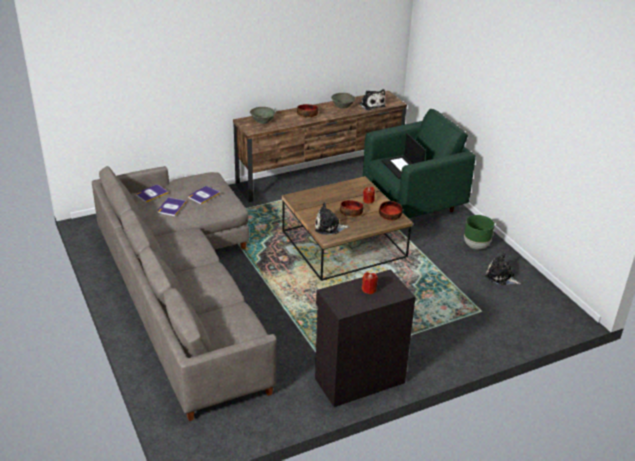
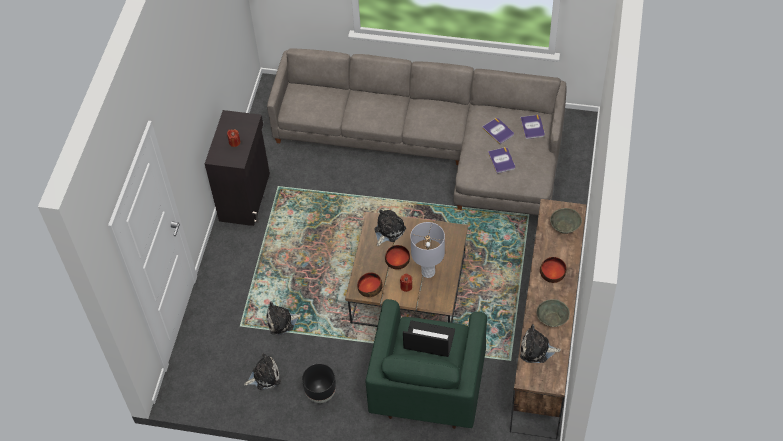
camera: 130 degrees right, 20 degrees up
green planter [464,215,495,249] -> black planter [302,364,336,403]
none -> plush toy [266,302,302,336]
none -> grey table lamp [410,222,445,278]

